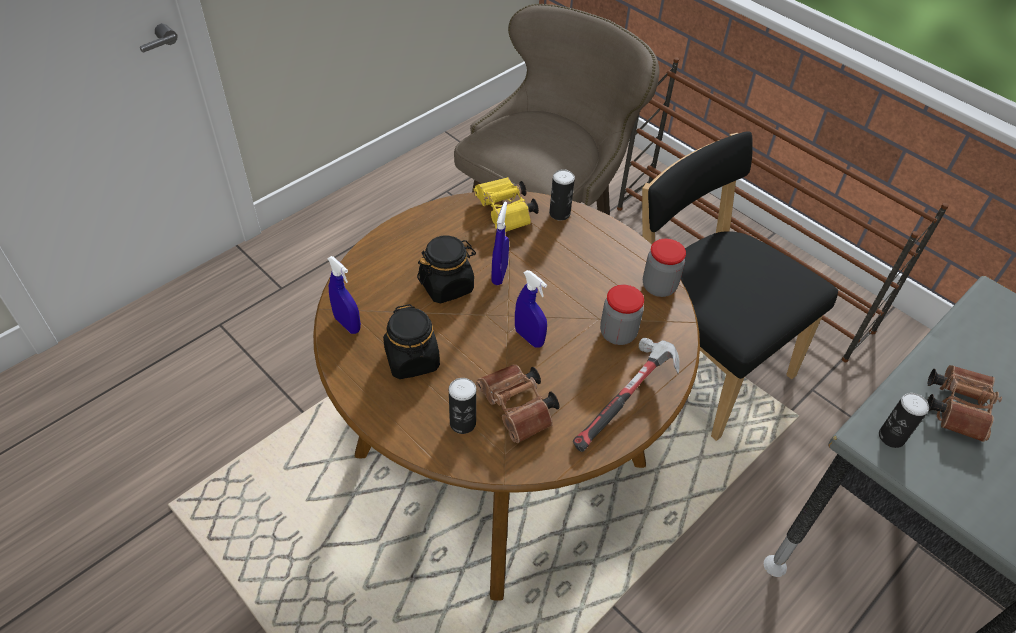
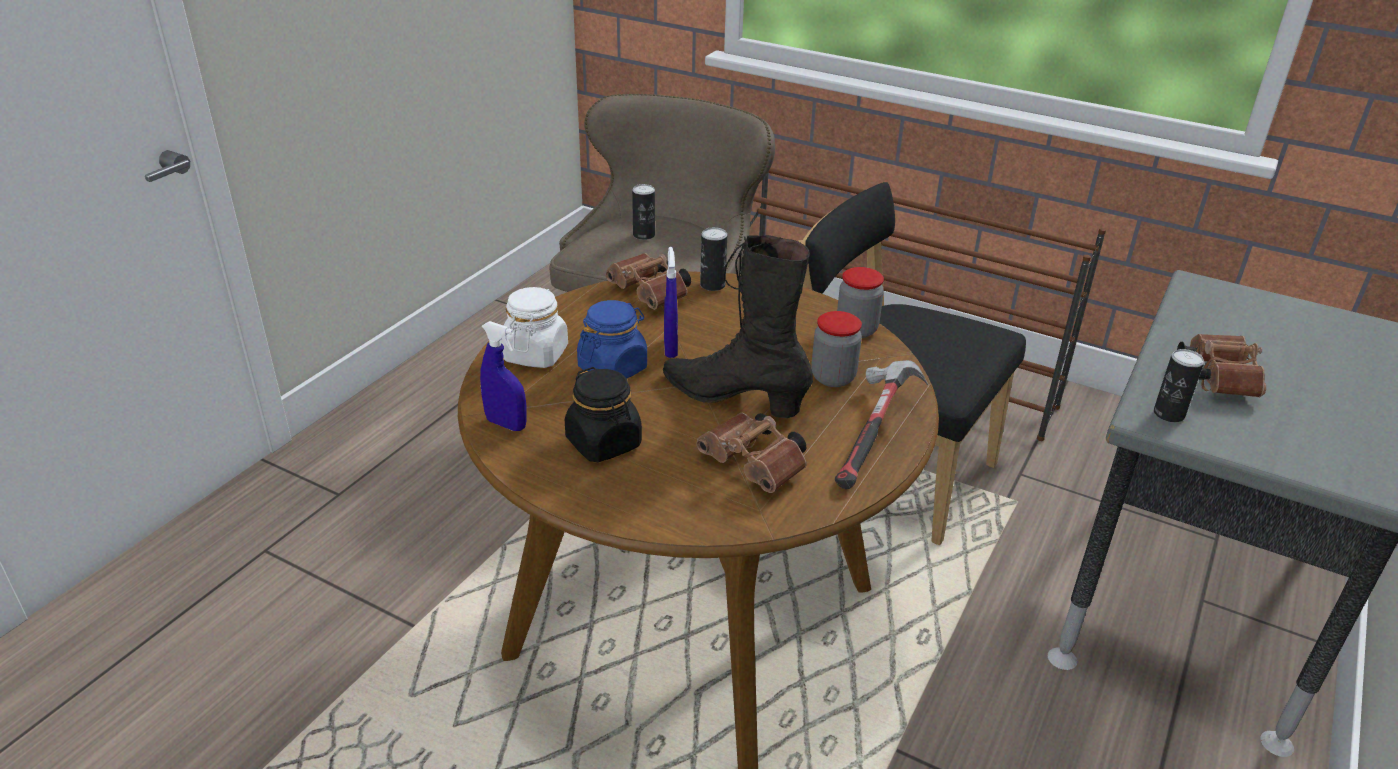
camera: 15 degrees left, 15 degrees down
black jar [417,236,476,304] -> blue jar [577,300,647,379]
can [449,378,476,434] -> can moved to [632,184,655,240]
yellow binoculars [473,177,539,232] -> brown binoculars [606,253,691,310]
blue spray bottle [515,270,547,348] -> black boot [663,235,813,418]
none -> white jar [501,287,568,368]

